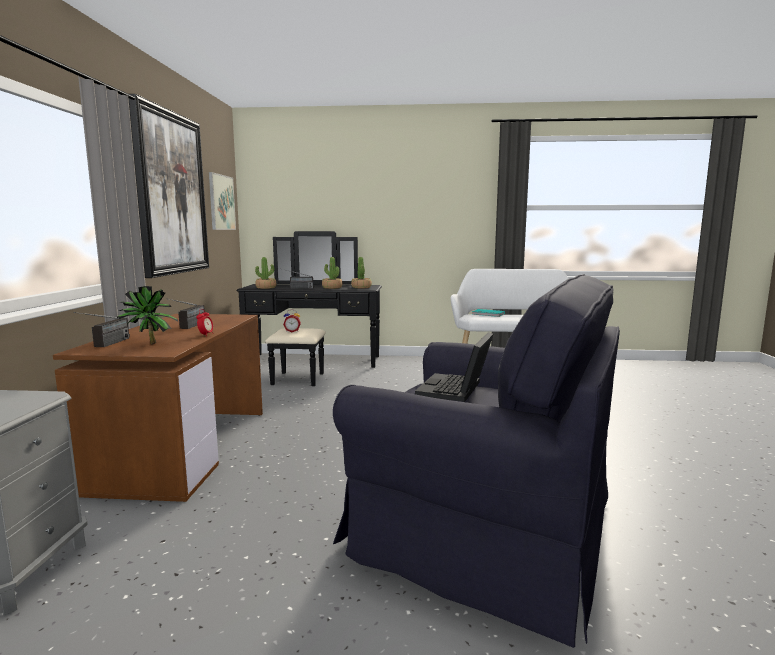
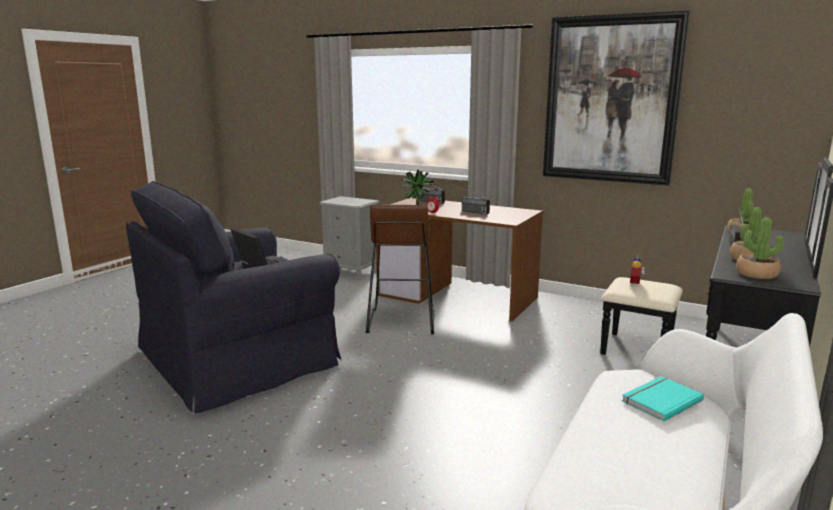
camera: 115 degrees right, 5 degrees up
picture [209,172,236,230] -> none
none -> brown stool [366,205,435,334]

